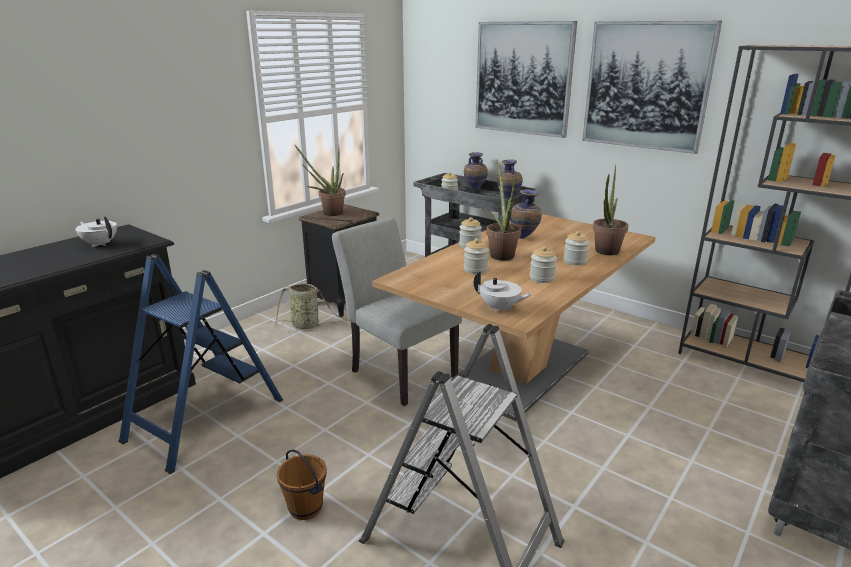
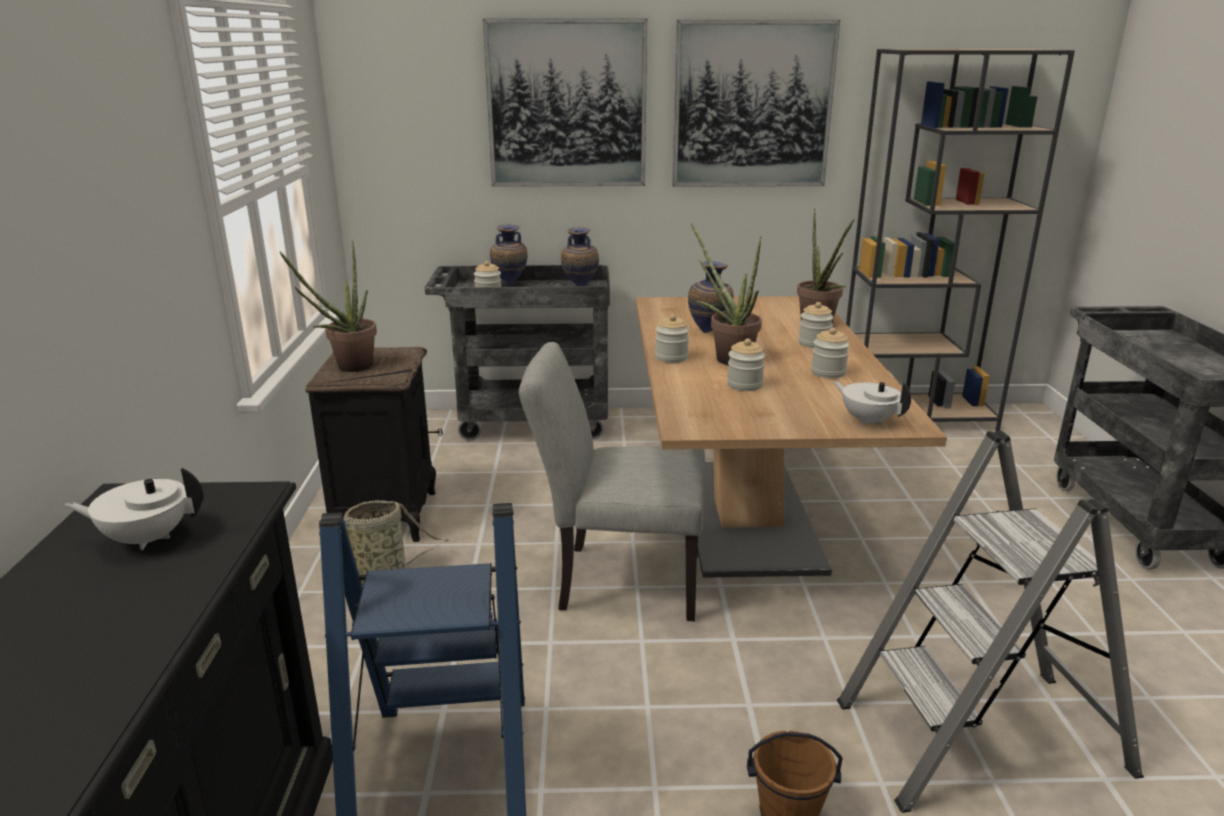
camera: 40 degrees left, 0 degrees up
white teapot [474,271,532,313] -> white teapot turned 120 degrees counterclockwise [833,381,911,426]

